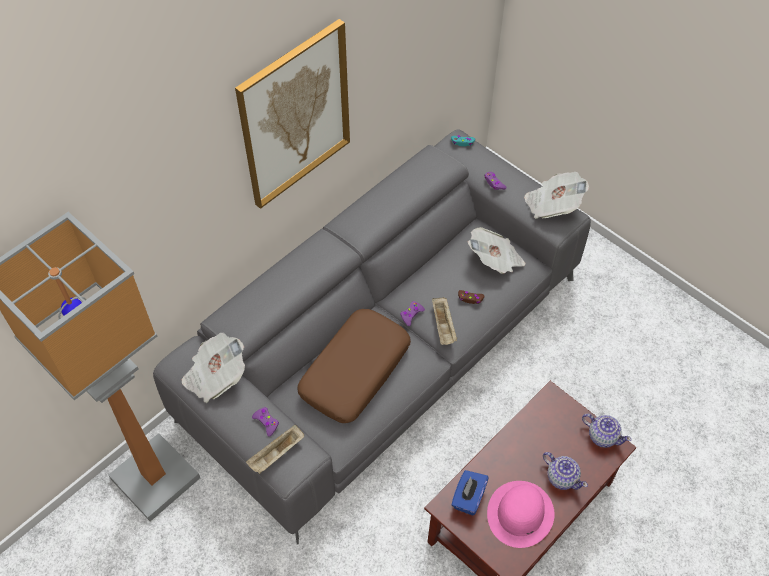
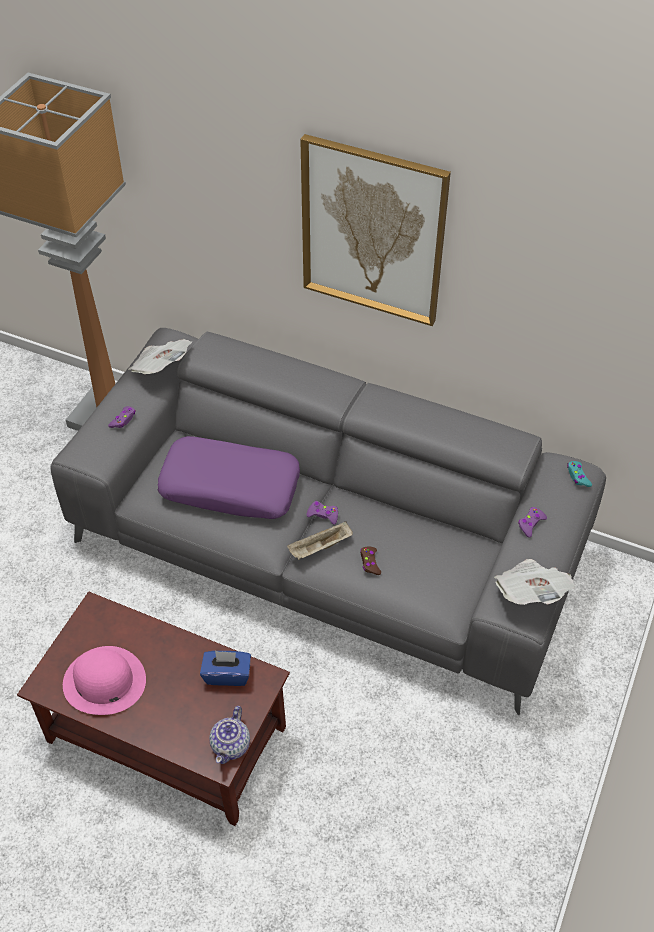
camera: 70 degrees right, 5 degrees down
beige tray [246,425,304,474] -> none
brown pillow [297,309,411,423] -> purple pillow [158,436,300,519]
blue tissue box [452,470,489,516] -> blue tissue box moved to [200,651,251,686]
newspaper [468,227,525,274] -> none
teapot [543,452,588,490] -> none

